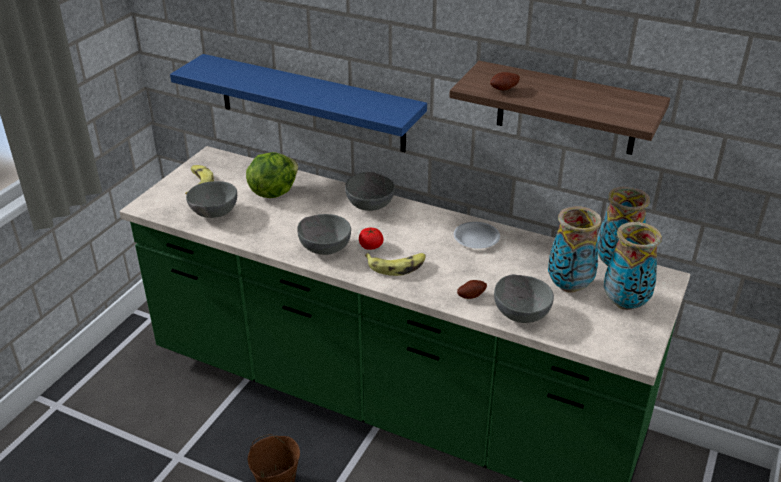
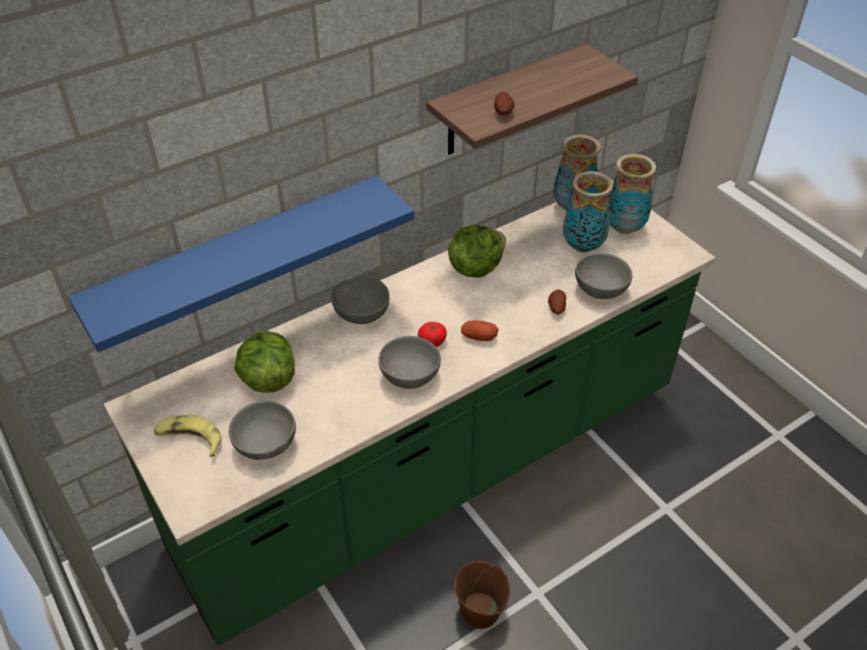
camera: 60 degrees left, 10 degrees up
banana [365,253,426,276] -> potato [461,321,498,341]
white plate [454,222,500,249] -> lettuce [448,225,506,278]

